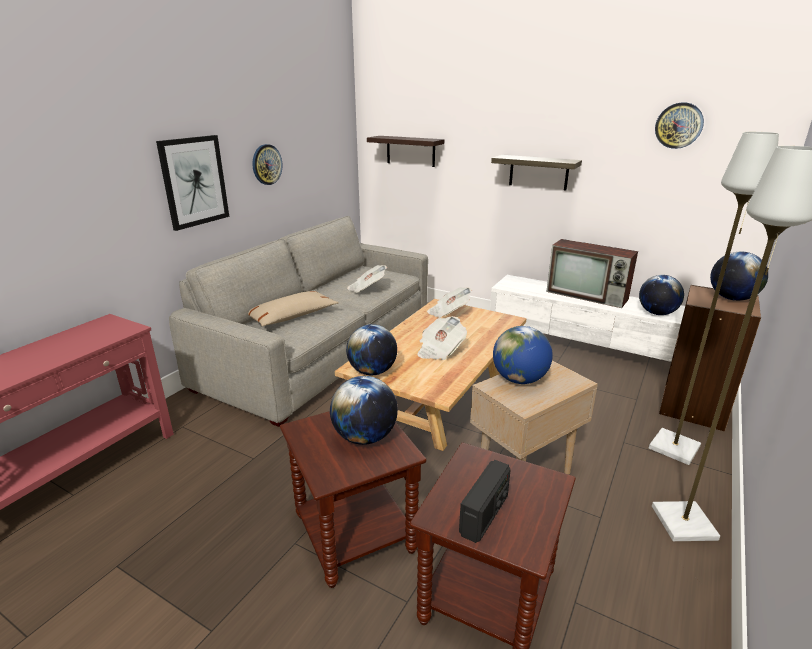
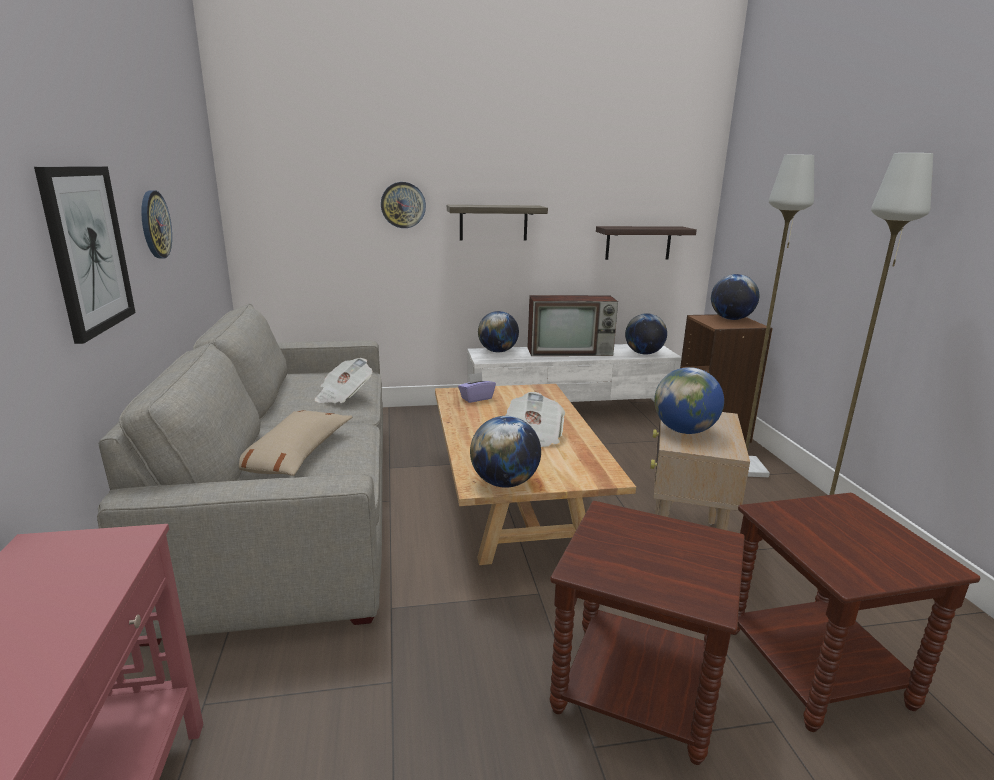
camera: 40 degrees left, 5 degrees down
globe [330,376,398,445] -> globe moved to [478,311,519,352]
shelf [367,136,444,167] -> shelf moved to [596,226,697,260]
newspaper [427,287,472,318] -> purple tissue box [458,372,496,403]
radio [459,460,511,543] -> none
wall clock [655,102,704,149] -> wall clock moved to [381,182,426,228]

